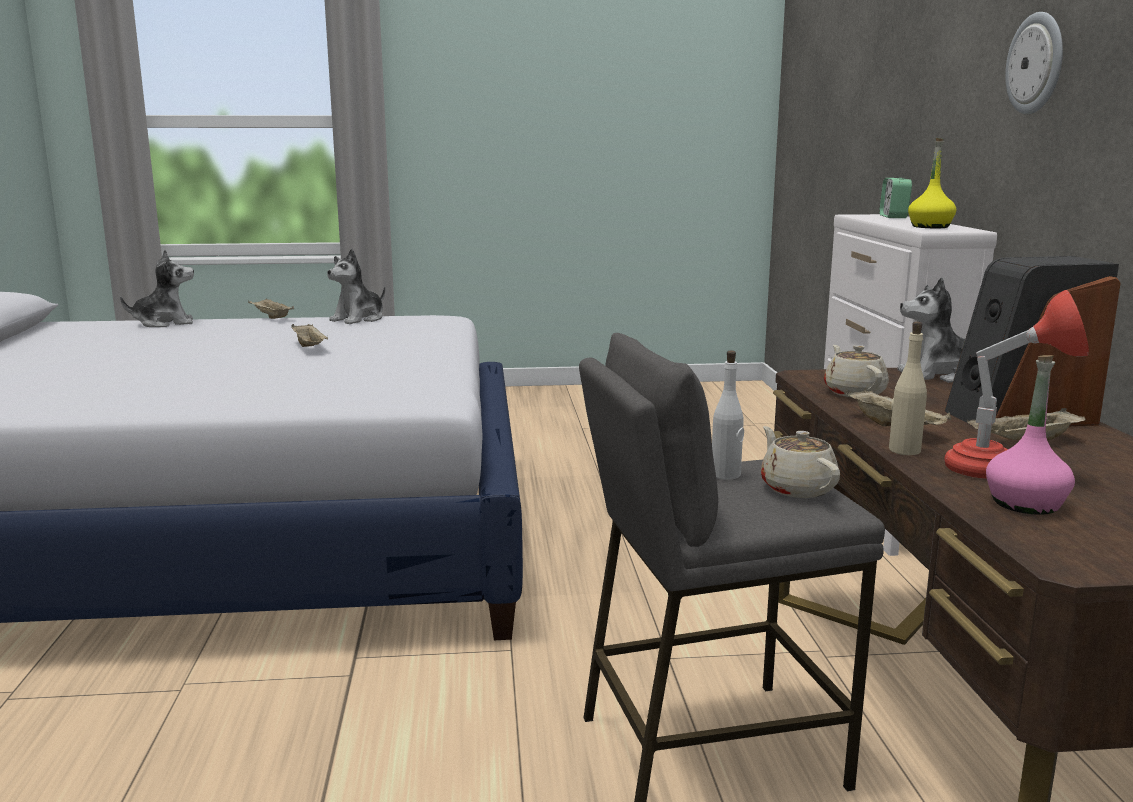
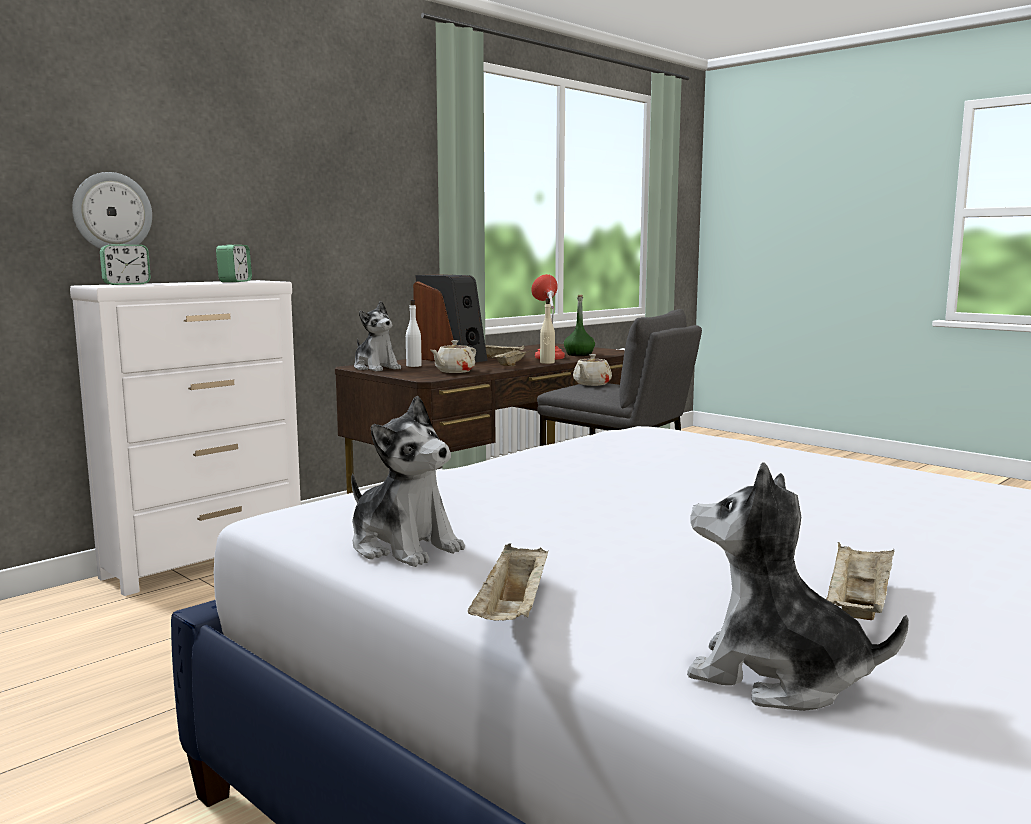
camera: 130 degrees left, 5 degrees down
beige tray [291,324,328,347] -> beige tray moved to [826,541,894,620]
plush toy [327,249,385,324] -> plush toy turned 45 degrees clockwise [351,396,465,567]
white bottle [712,351,744,480] -> white bottle moved to [406,300,422,367]
yellow bottle [908,138,956,228] -> alarm clock [216,244,252,282]
pink bottle [986,355,1075,515] -> green bottle [564,295,595,356]
wall clock [1005,12,1063,114] -> wall clock moved to [72,172,152,249]

